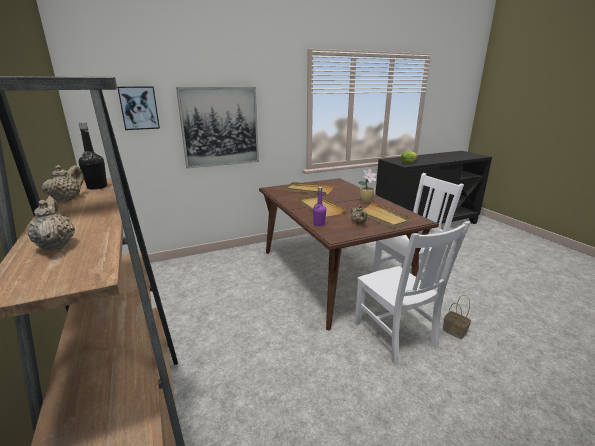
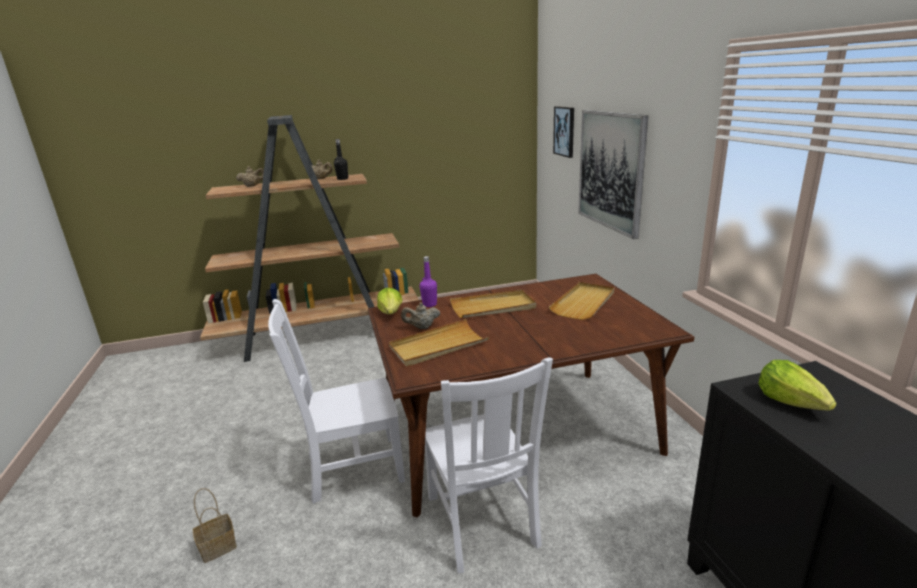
camera: 100 degrees right, 0 degrees up
potted plant [358,169,377,203] -> none
basket [443,295,471,339] -> basket moved to [193,488,237,563]
none -> lettuce [377,288,402,314]

